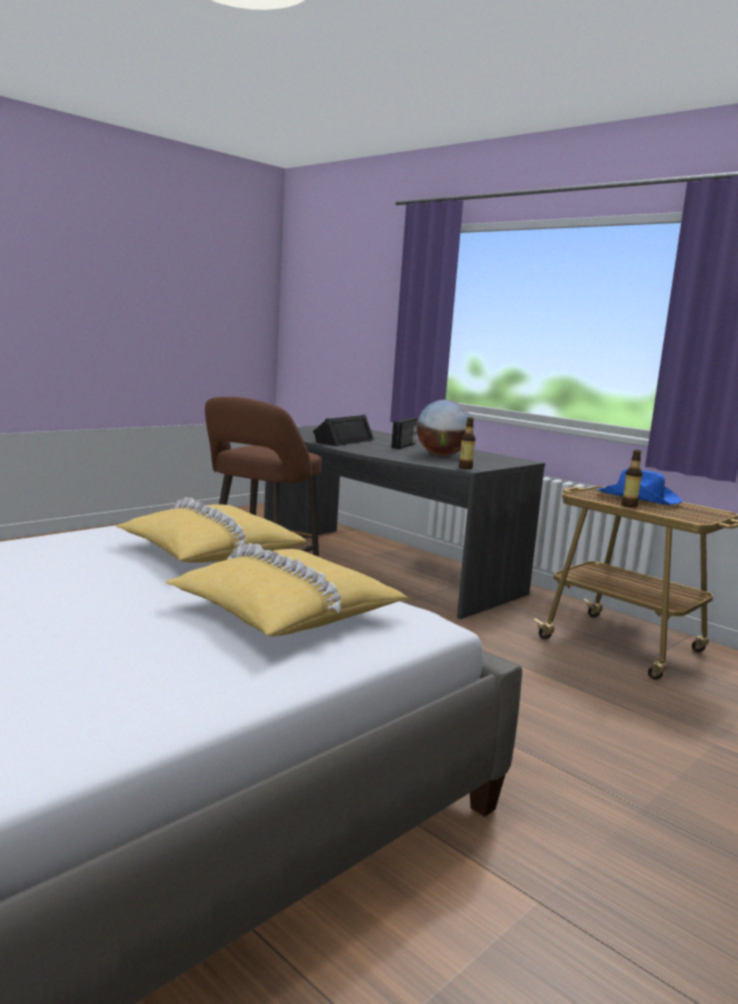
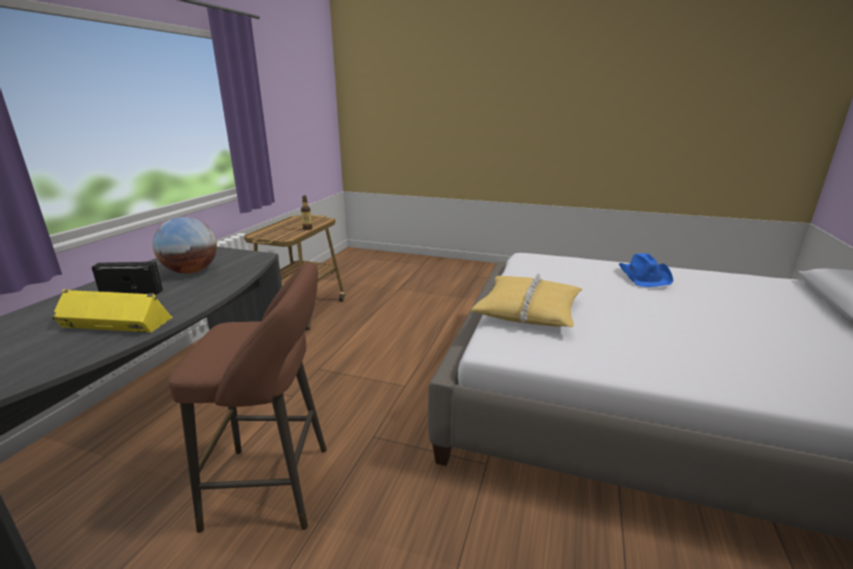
camera: 115 degrees left, 10 degrees up
yellow pillow [165,543,408,636] -> none
black speaker [313,414,374,446] -> yellow speaker [51,289,173,333]
bottle [459,417,475,469] -> none
blue hat [597,469,682,505] -> blue hat moved to [619,253,673,287]

